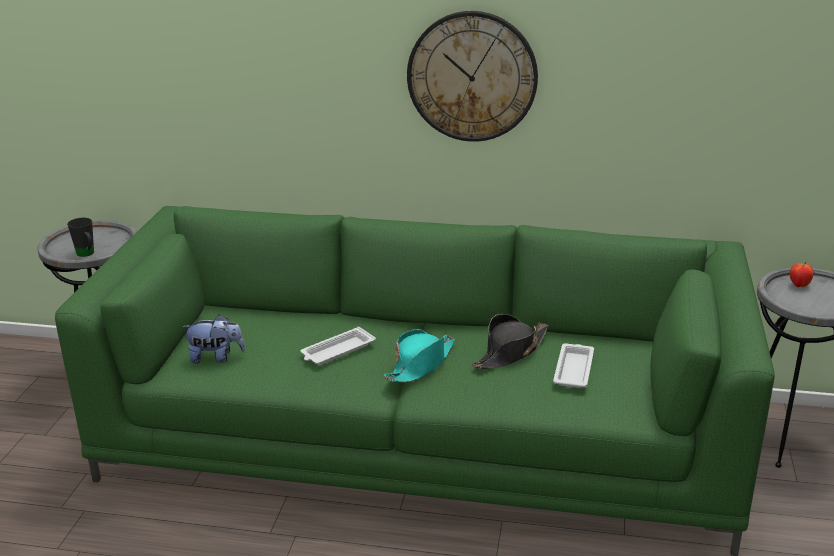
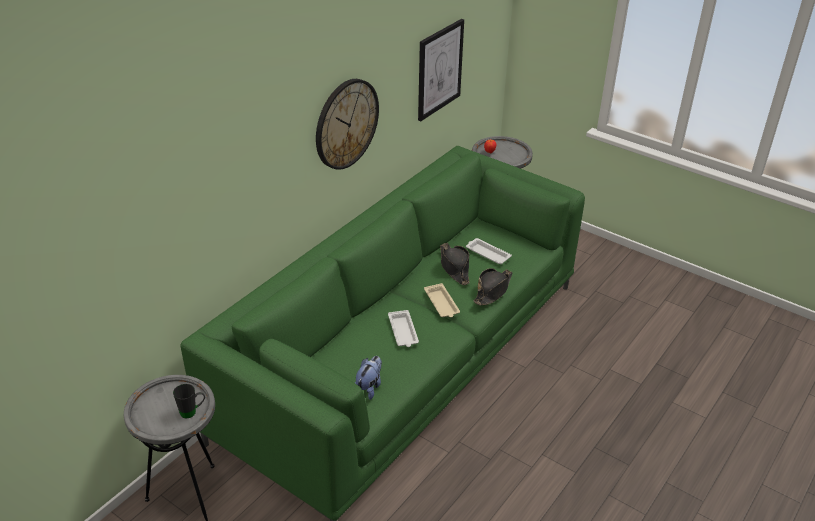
camera: 65 degrees left, 10 degrees up
turquoise hat [384,329,455,383] -> beige tray [424,283,460,317]
none -> picture [418,19,464,121]
none -> black hat [474,268,513,305]

